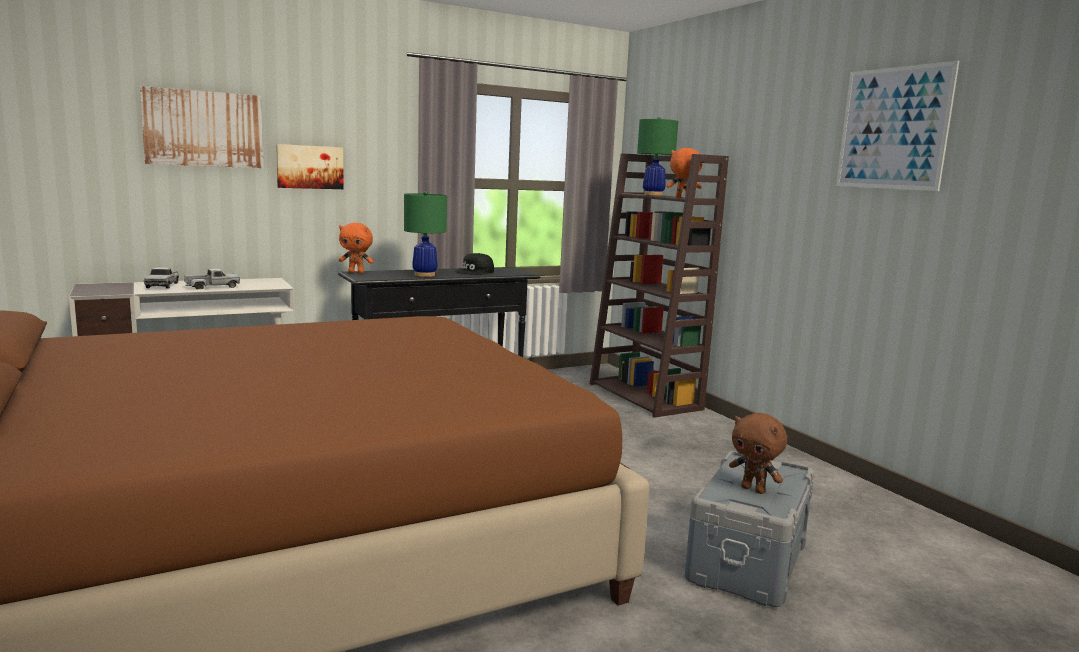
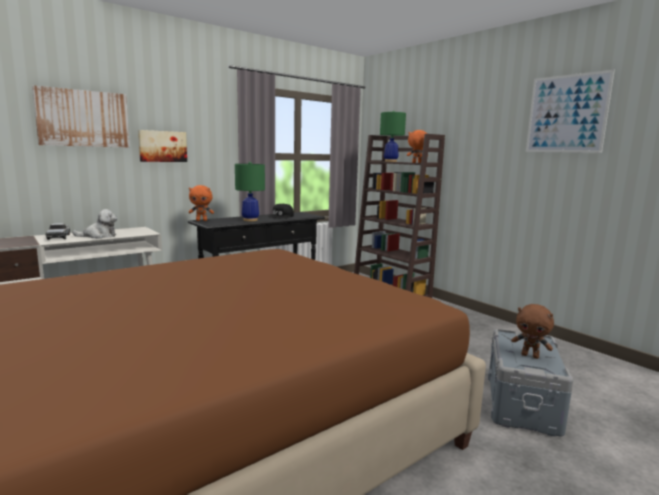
camera: 10 degrees left, 0 degrees up
toy truck [184,269,240,289] -> plush toy [72,209,117,239]

